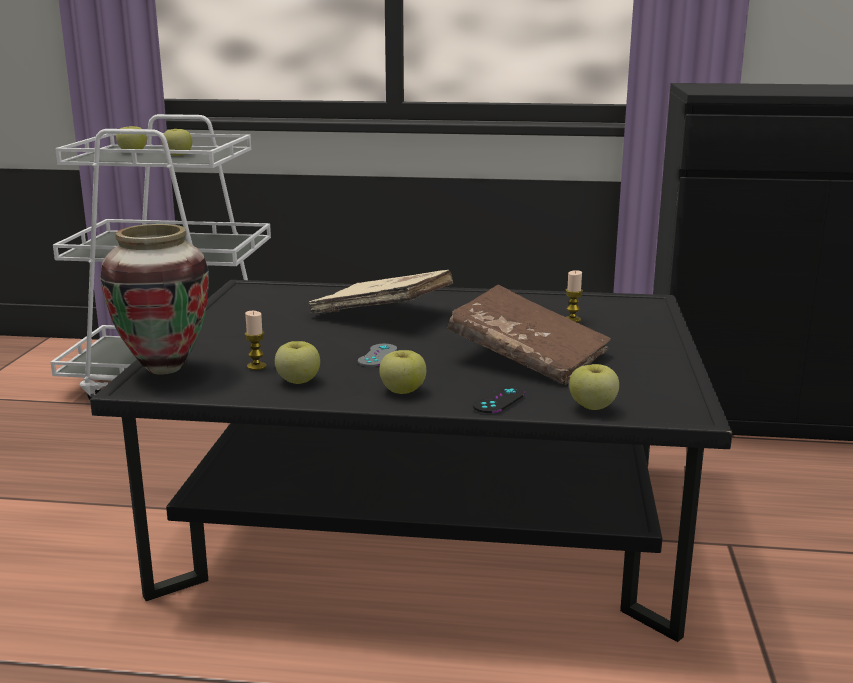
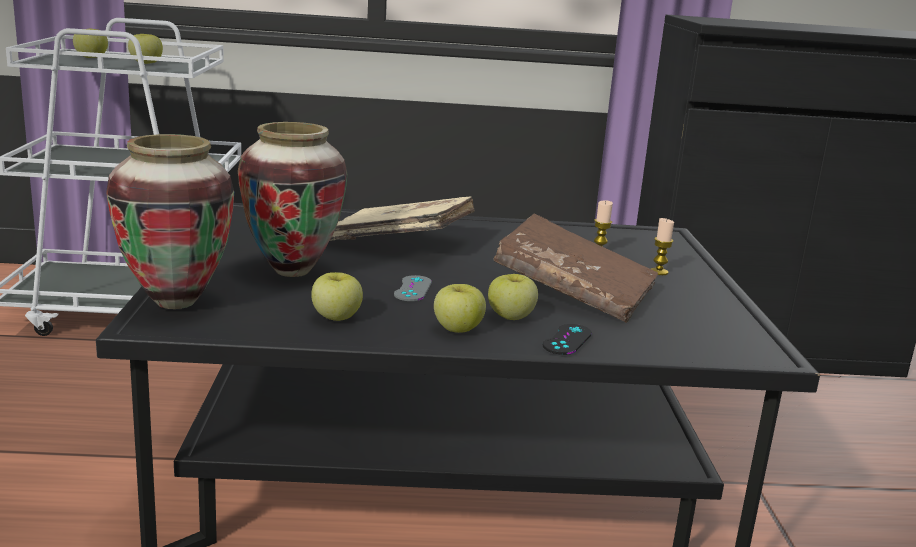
camera: 10 degrees left, 0 degrees up
candle [245,311,266,370] -> candle moved to [651,218,674,275]
apple [569,364,619,410] -> apple moved to [488,274,538,320]
none -> vase [238,122,348,277]

